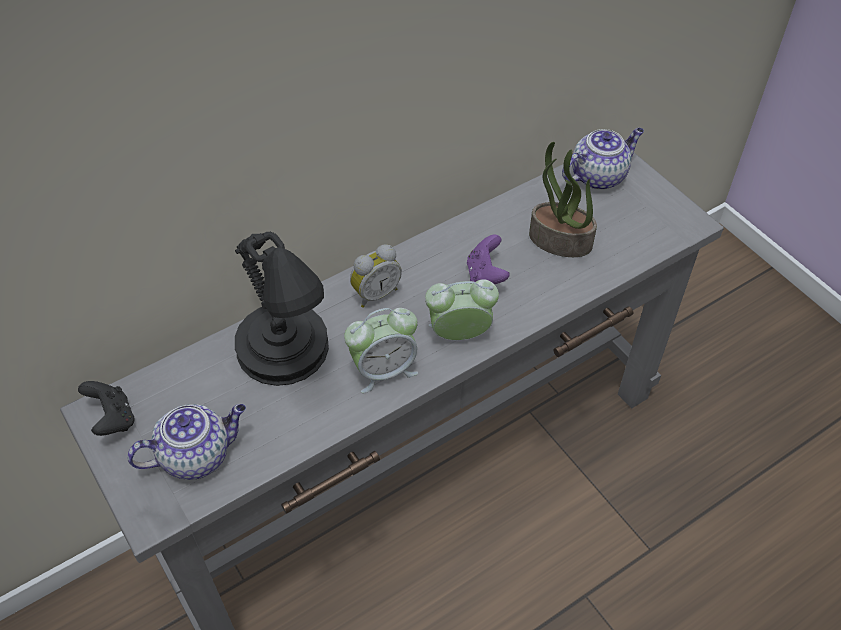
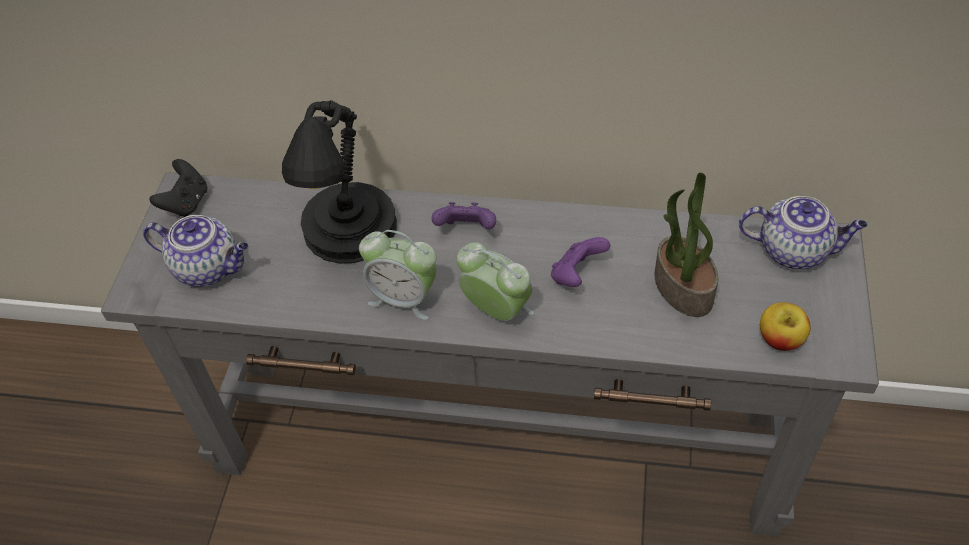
camera: 45 degrees right, 0 degrees up
alarm clock [350,244,402,308] -> purple game controller [432,202,496,229]
none -> apple [760,302,811,351]

